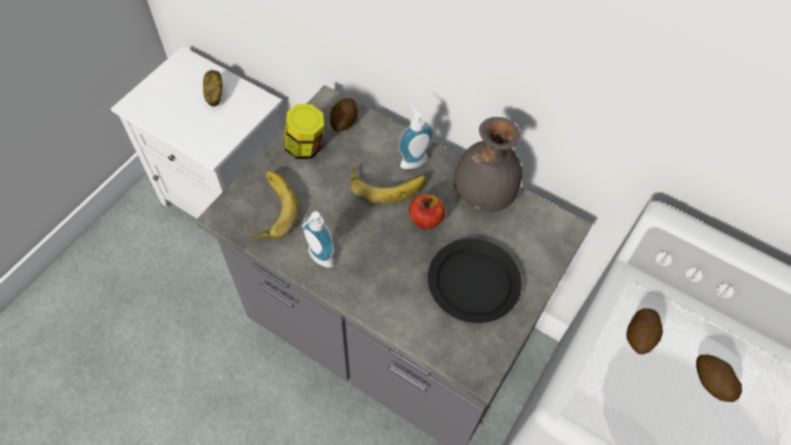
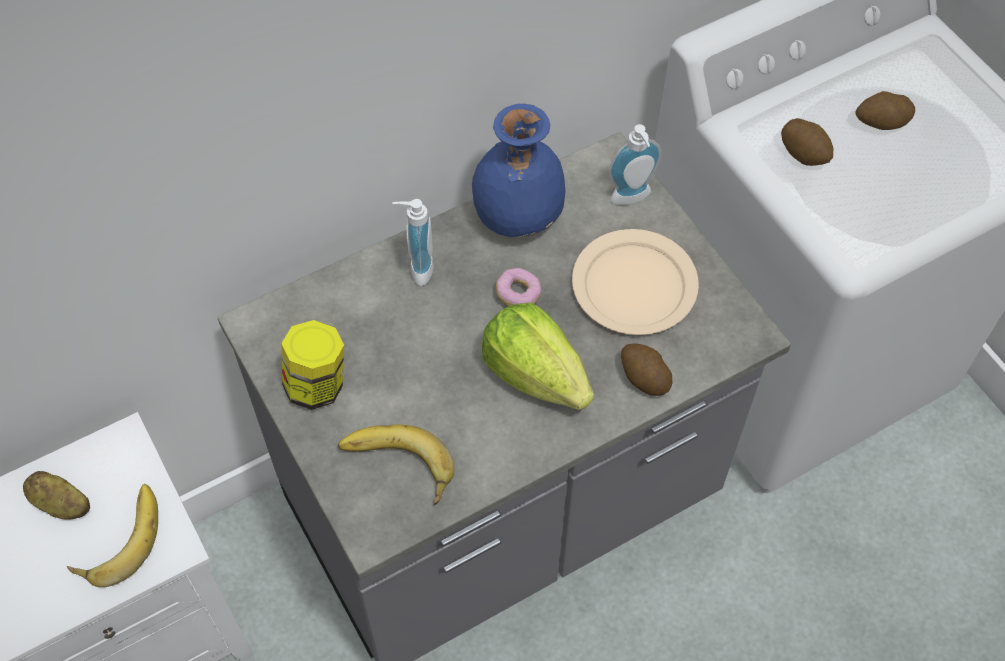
camera: 60 degrees left, 0 degrees up
soap dispenser [302,211,334,268] -> soap dispenser moved to [609,124,662,205]
potato [330,98,358,131] -> potato moved to [621,343,672,396]
banana [350,166,426,204] -> banana moved to [67,484,158,587]
apple [409,194,445,229] -> donut [496,268,542,306]
black plate [428,239,522,323] -> beige plate [572,229,699,335]
grey vase [454,117,522,212] -> blue vase [472,104,565,237]
none -> lettuce [482,303,594,410]

